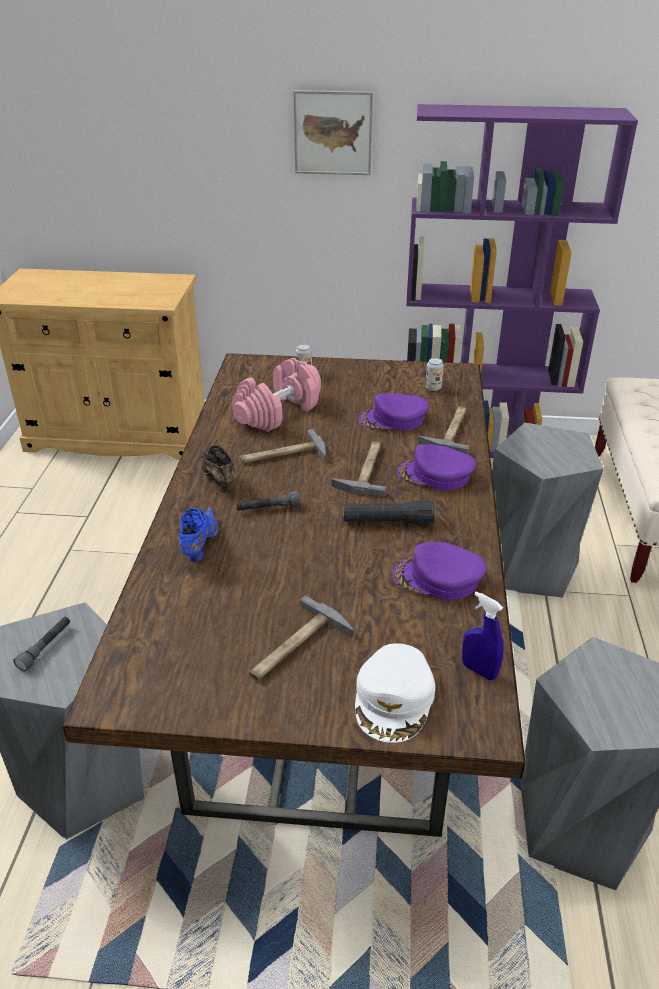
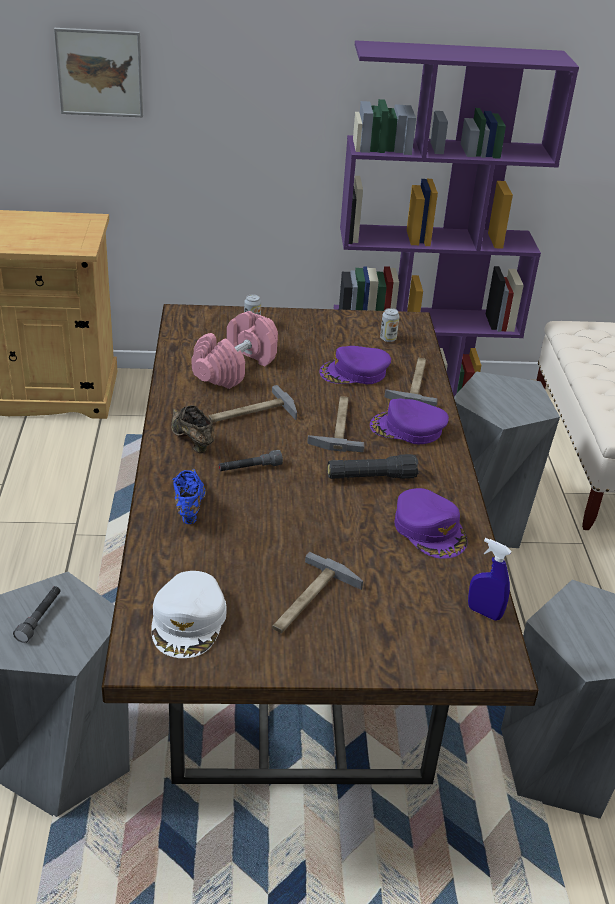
camera: 10 degrees left, 0 degrees up
picture [293,90,373,175] -> picture moved to [54,28,143,117]
white cap [355,643,435,743] -> white cap moved to [151,571,226,658]
purple cap [393,542,486,601] -> purple cap turned 120 degrees counterclockwise [395,488,467,559]

